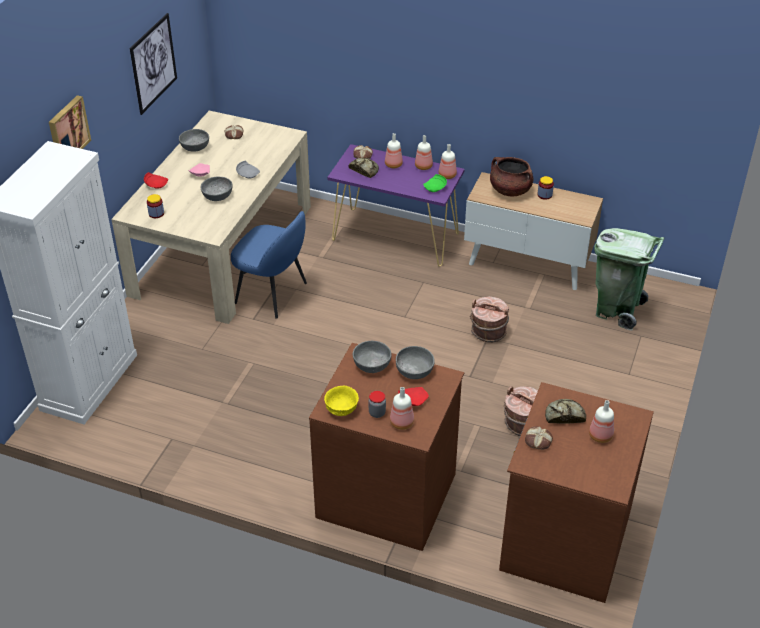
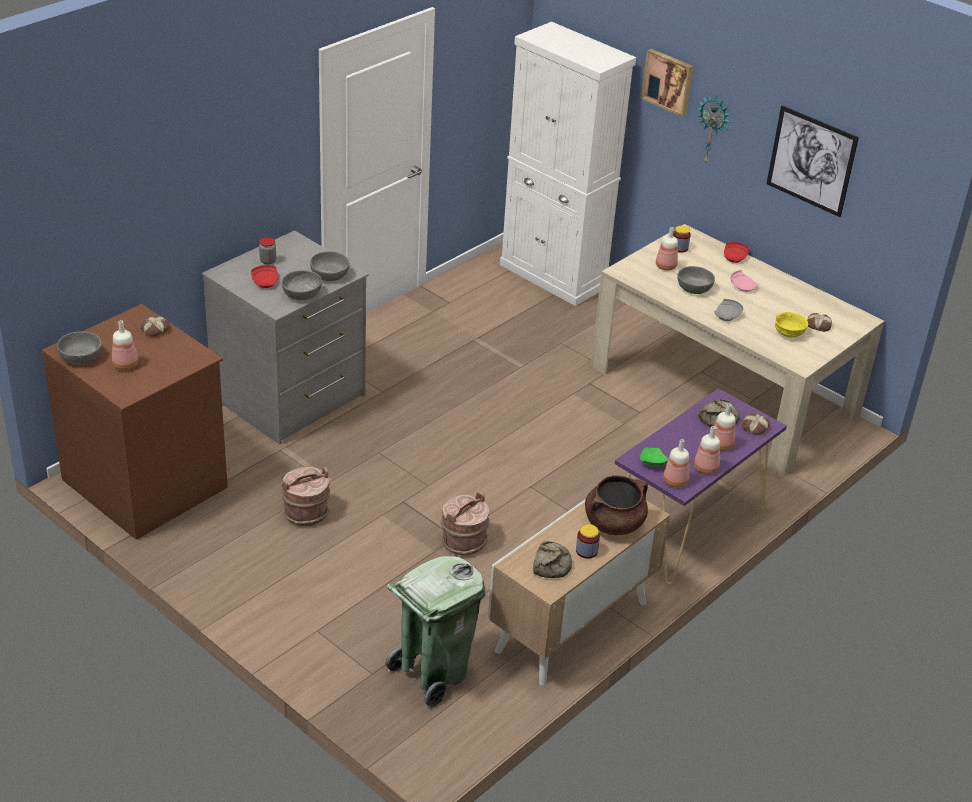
camera: 110 degrees right, 5 degrees down
grey bowl [179,129,209,152] -> grey bowl moved to [57,331,102,365]
blue chair [231,211,307,319] -> none
brown dresser [309,343,464,551] -> grey dresser [202,230,369,445]
yellow bowl [324,386,359,416] -> yellow bowl moved to [775,312,808,337]
bottle [390,387,414,430] -> bottle moved to [656,227,678,271]
bread [545,399,586,423] -> bread moved to [533,541,572,578]
none -> wall clock [697,94,731,164]

